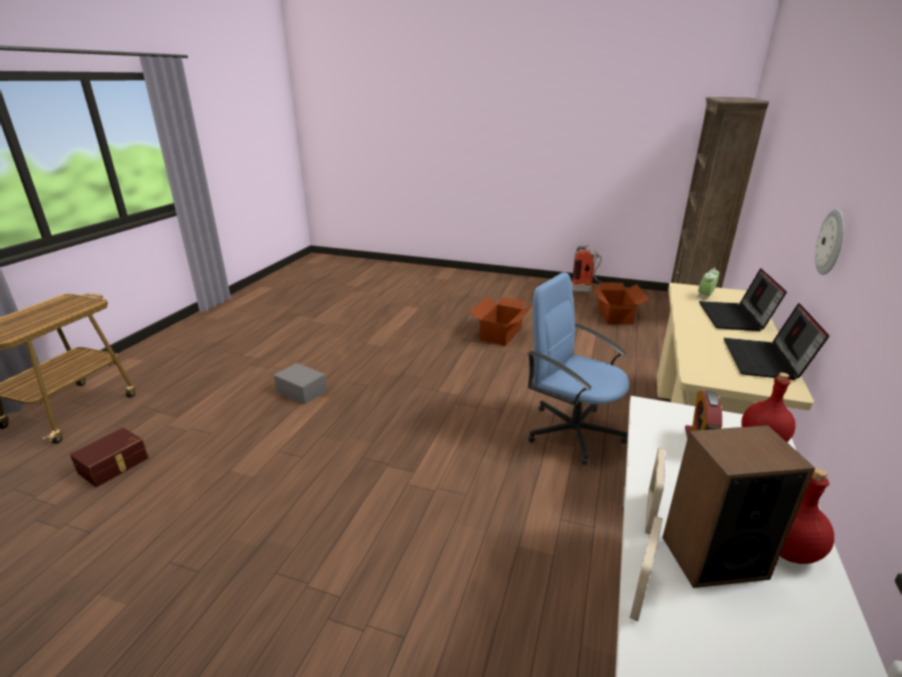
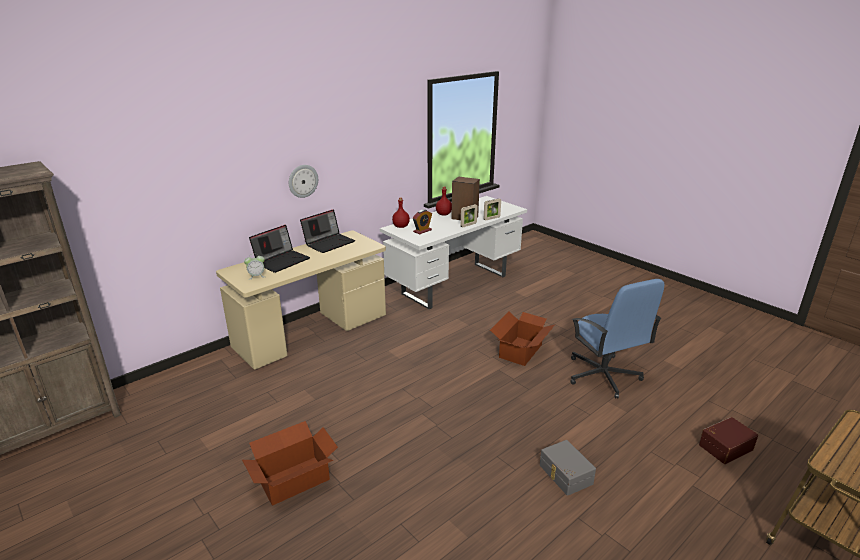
camera: 150 degrees left, 0 degrees up
blue office chair [527,272,630,465] -> blue office chair moved to [570,279,664,399]
fire extinguisher [572,245,602,292] -> none
cardboard box [591,282,649,325] -> cardboard box moved to [490,311,555,366]

